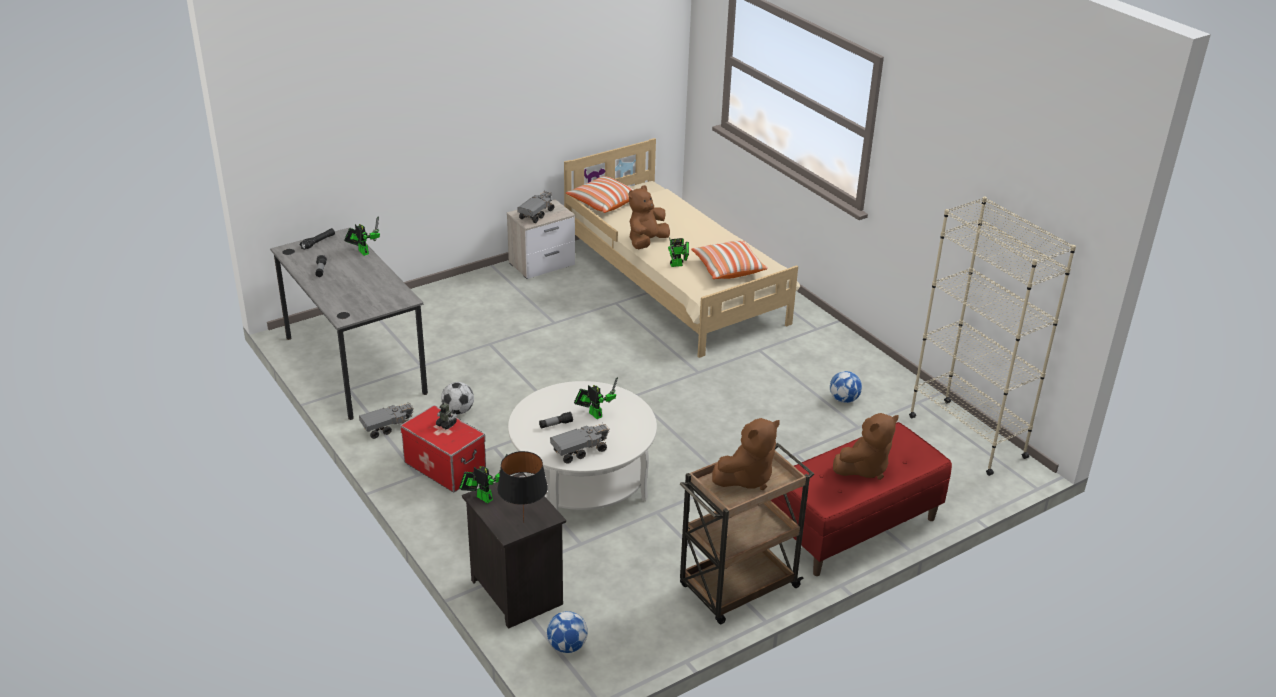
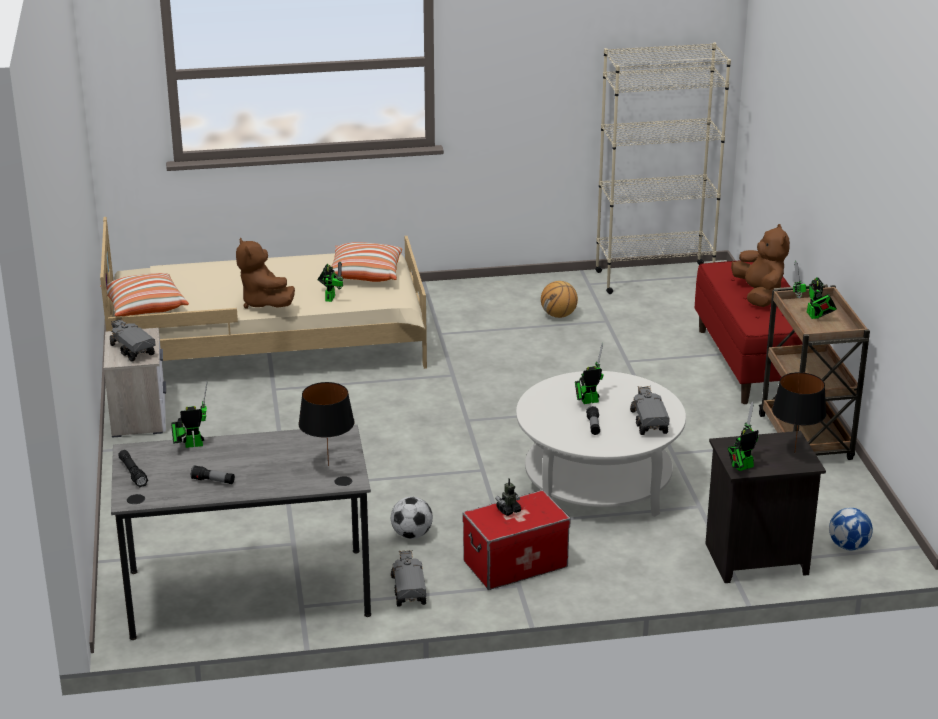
camera: 65 degrees left, 5 degrees down
brown plush toy [712,418,780,490] -> toy robot [793,261,837,319]
football [830,371,862,403] -> basketball [541,281,578,318]
none -> black table lamp [298,382,355,466]

